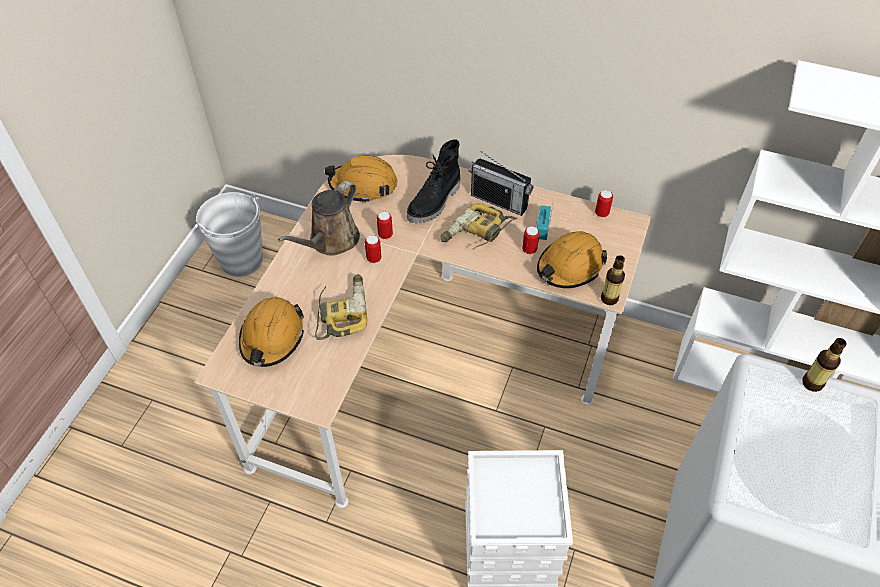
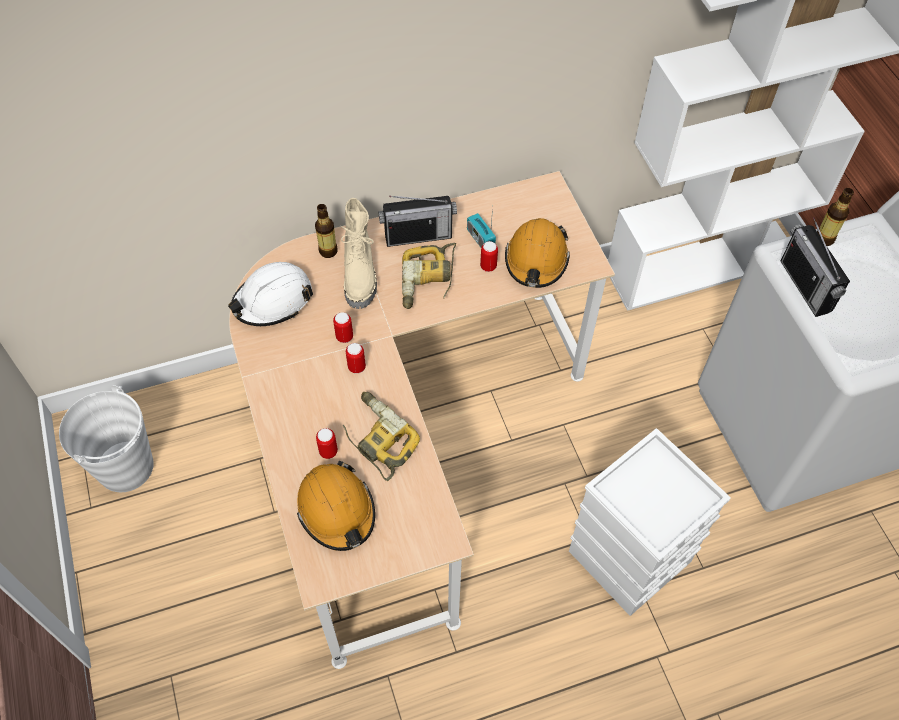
camera: 40 degrees left, 5 degrees up
brown watering can [278,181,360,256] -> none
orange hard hat [325,155,397,203] -> white hard hat [228,262,313,326]
black boot [406,139,460,224] -> beige boot [341,198,377,309]
can [595,190,613,217] -> can moved to [316,428,338,459]
bottle [601,255,625,305] -> bottle moved to [315,204,338,258]
none -> radio [781,217,850,317]

